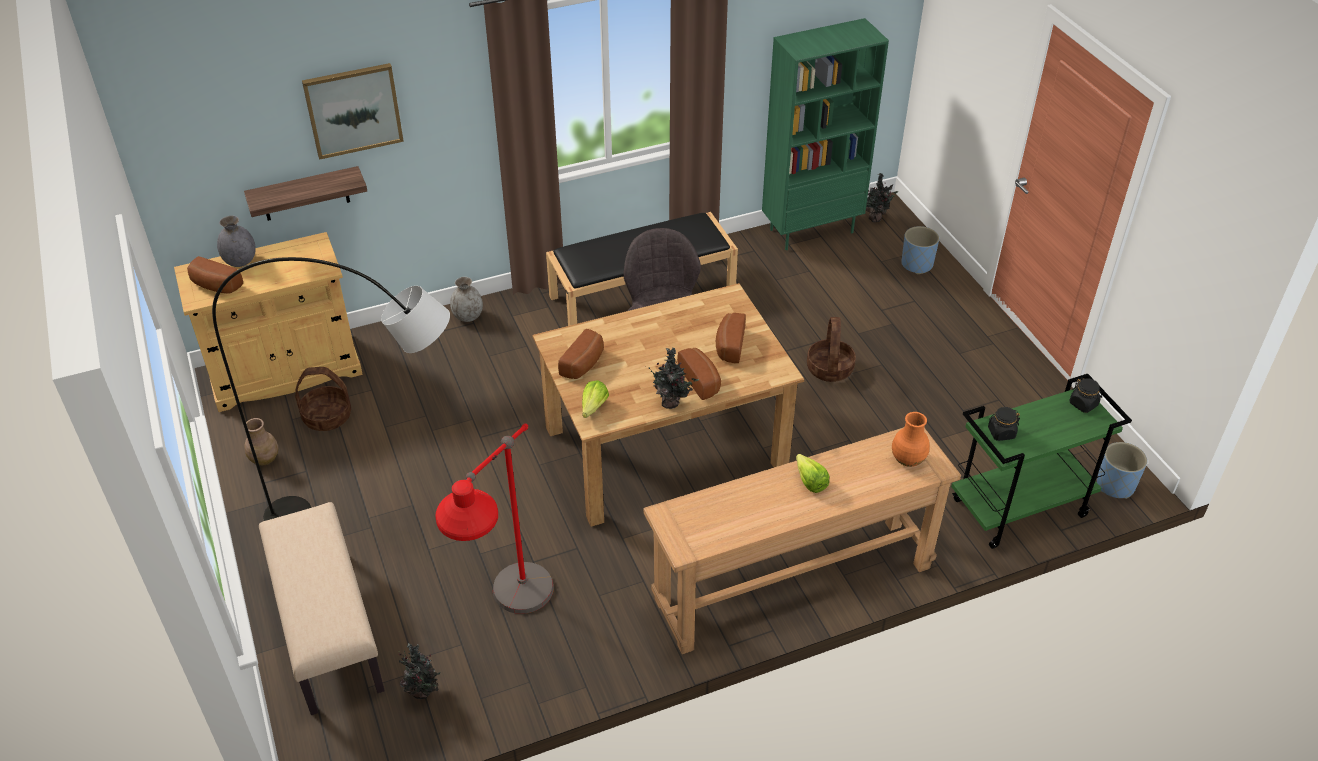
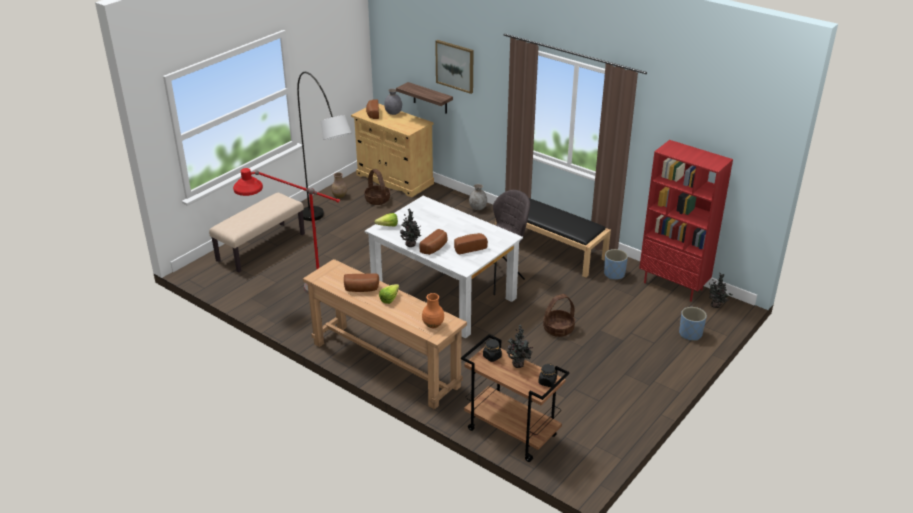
camera: 60 degrees right, 10 degrees down
potted plant [399,643,441,699] -> potted plant moved to [506,325,533,368]
brown dining table [532,283,804,527] -> white dining table [365,196,523,338]
bread [558,329,604,379] -> bread moved to [344,273,379,292]
green bookcase [762,18,889,250] -> red bookcase [639,140,733,302]
green cart [951,374,1132,549] -> brown cart [461,334,570,462]
blue planter [1097,442,1147,499] -> blue planter moved to [604,249,628,280]

